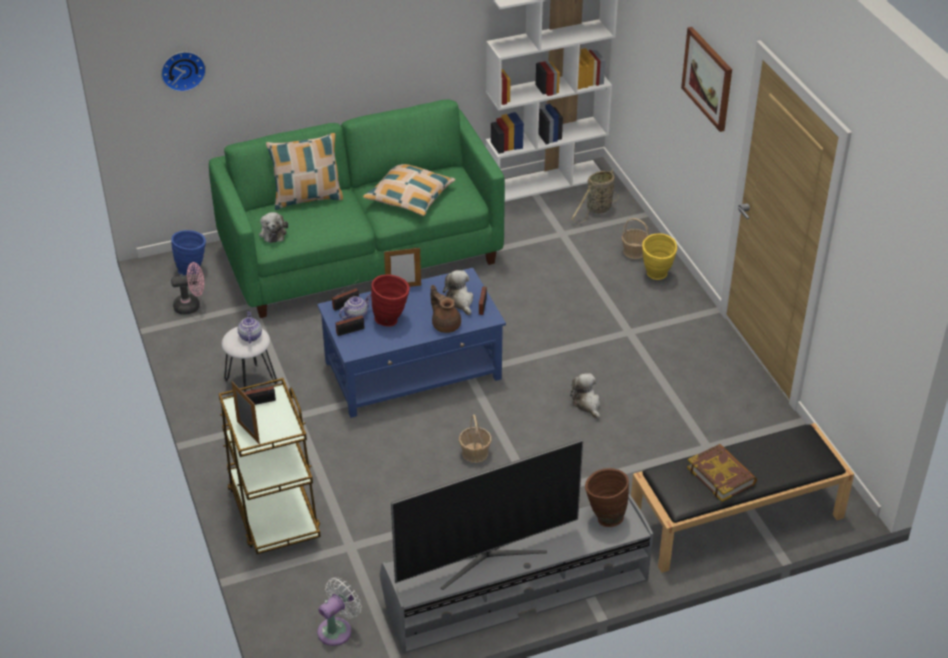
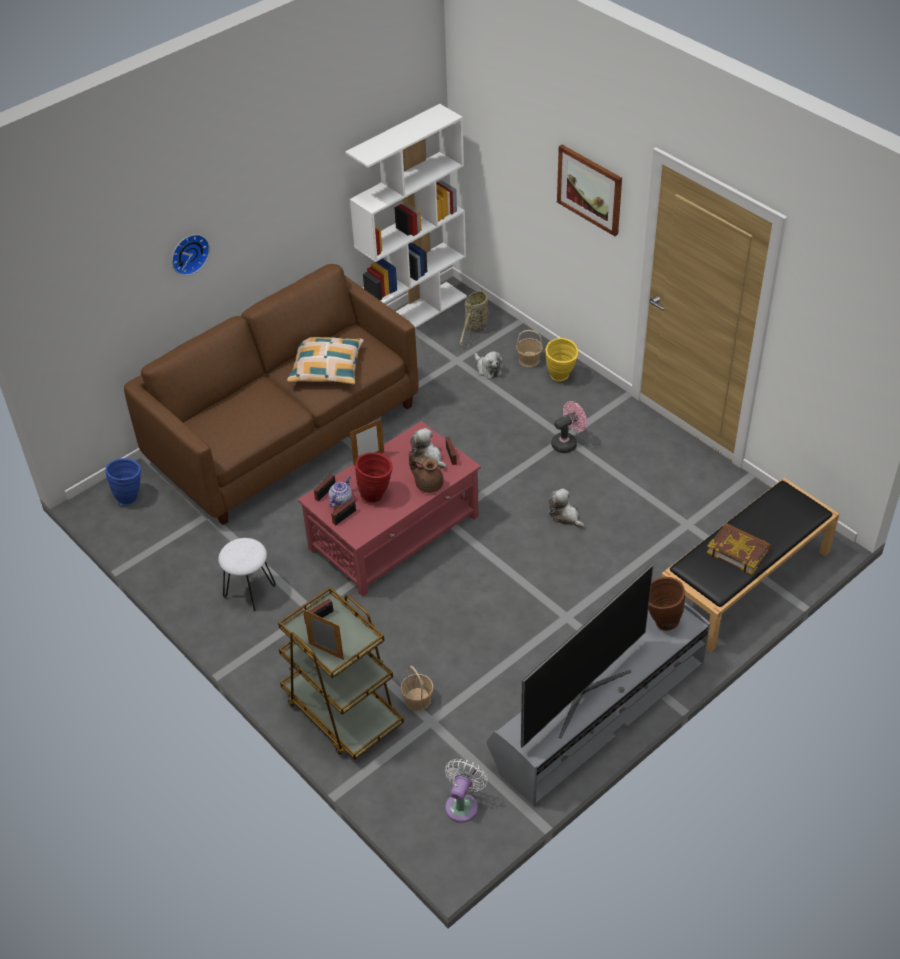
camera: 20 degrees left, 5 degrees up
wall clock [161,52,206,92] -> wall clock moved to [172,234,210,276]
pink fan [171,262,204,315] -> pink fan moved to [551,401,587,453]
green sofa [209,99,505,318] -> brown sofa [124,264,419,525]
teapot [238,311,262,343] -> none
plush toy [259,212,288,243] -> plush toy moved to [475,351,503,379]
pillow [266,133,343,210] -> none
blue coffee table [317,268,506,418] -> red coffee table [298,421,481,597]
basket [459,414,492,463] -> basket moved to [400,665,434,711]

